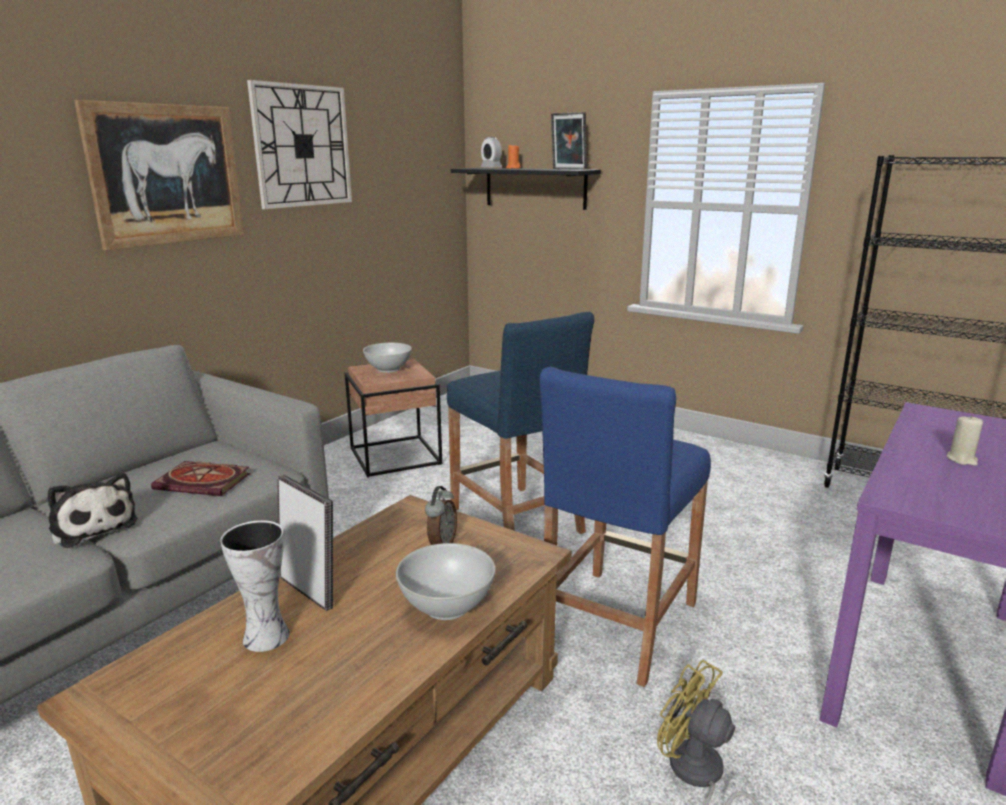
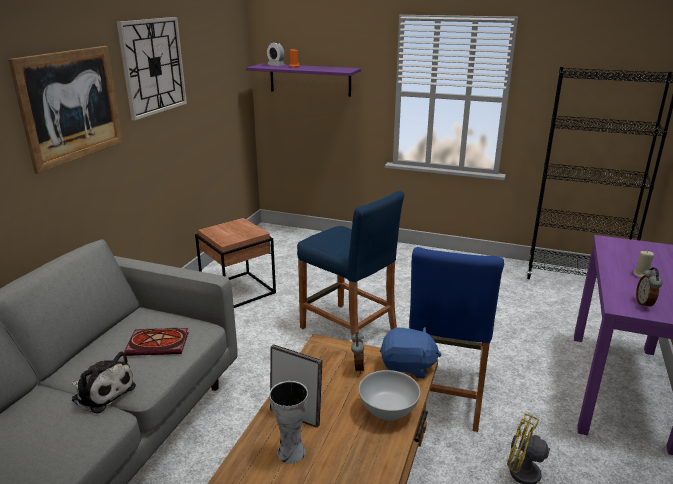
camera: 15 degrees left, 5 degrees up
white bowl [363,343,412,373] -> none
black shelf [451,168,601,210] -> purple shelf [246,63,361,97]
picture frame [551,112,587,170] -> none
none -> blue plush toy [380,327,442,378]
none -> alarm clock [636,268,662,309]

